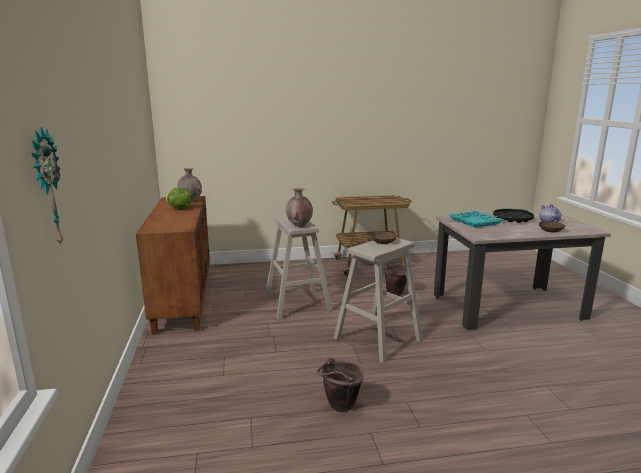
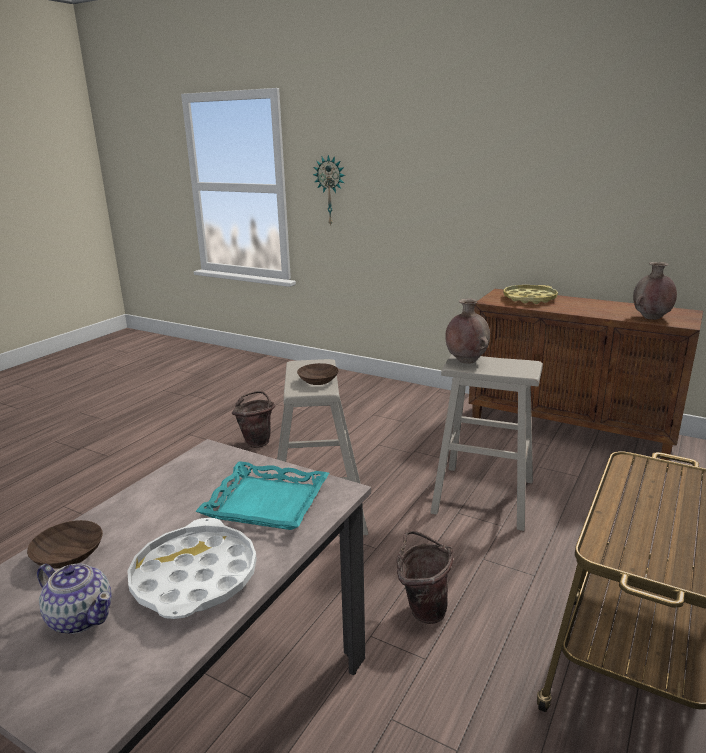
camera: 130 degrees right, 5 degrees up
lettuce [166,188,192,209] -> none
black tray [493,209,534,223] -> white tray [127,518,257,619]
none -> yellow tray [503,285,558,304]

